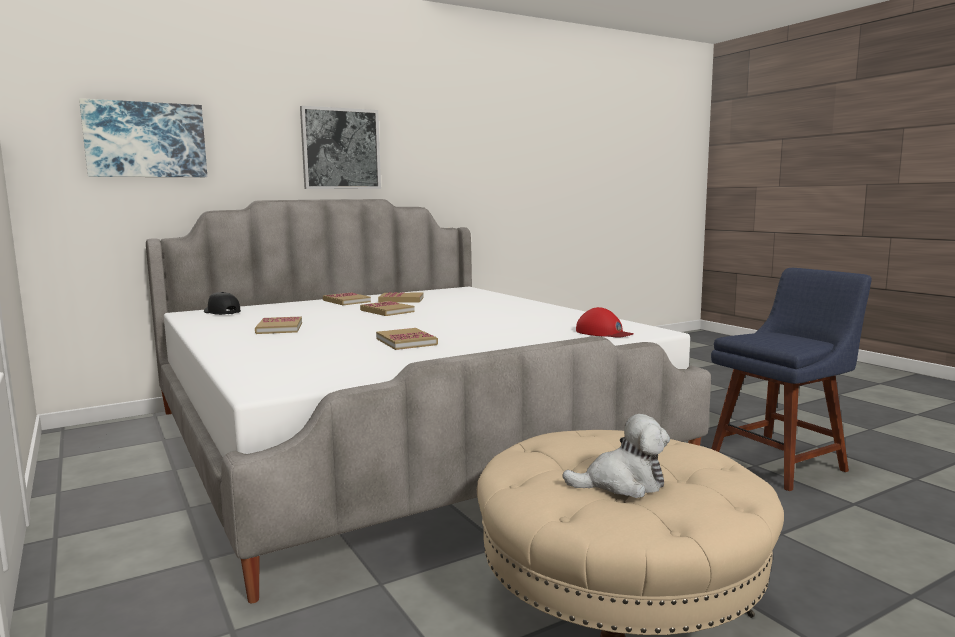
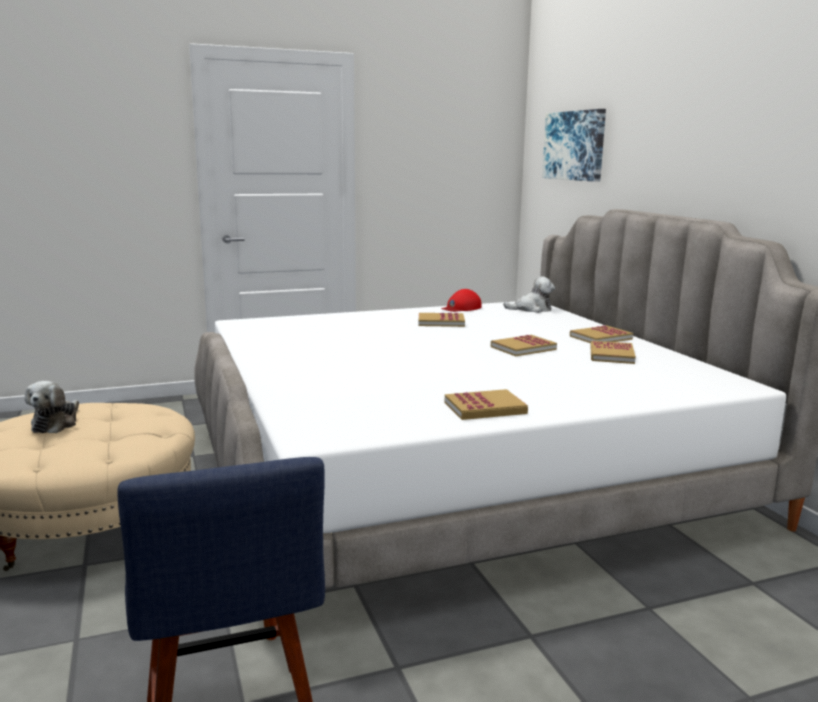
camera: 100 degrees right, 5 degrees up
black cap [204,292,241,315] -> plush toy [503,276,555,313]
picture [300,106,381,189] -> none
book [376,328,438,350] -> book moved to [445,389,528,420]
red cap [576,307,634,338] -> red cap moved to [441,289,481,312]

